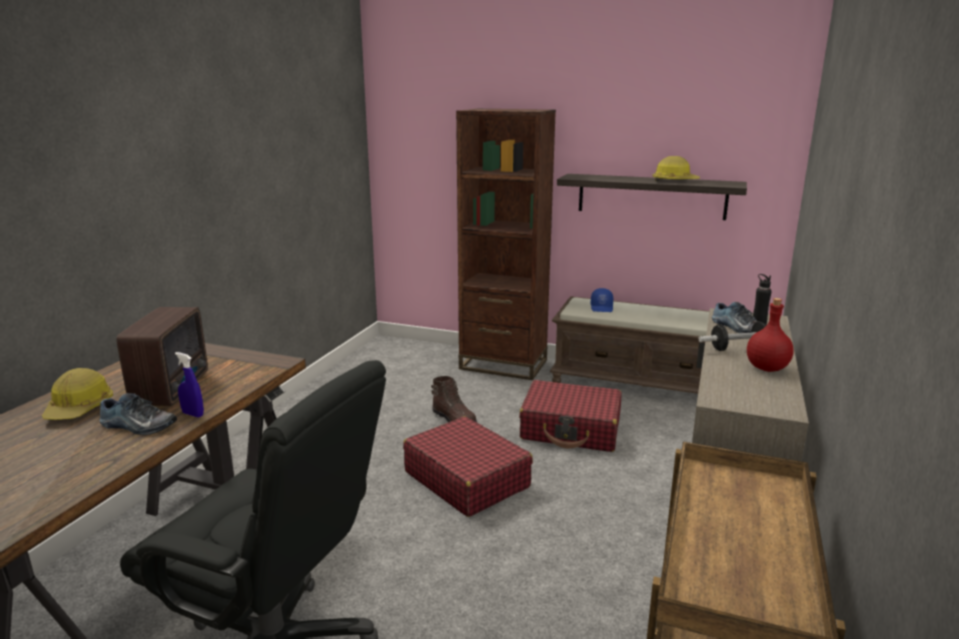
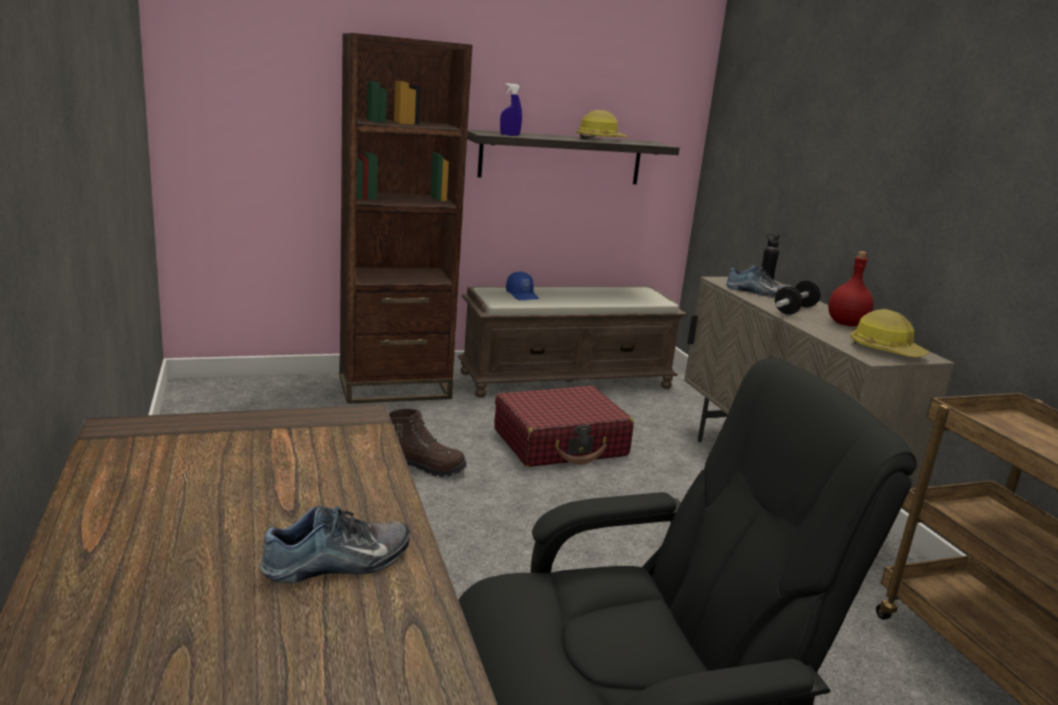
camera: 40 degrees left, 0 degrees up
hard hat [42,368,113,420] -> hard hat moved to [850,309,929,357]
radio [116,307,208,406] -> none
blue spray bottle [175,352,204,417] -> blue spray bottle moved to [500,83,522,136]
red suitcase [403,416,533,517] -> none

